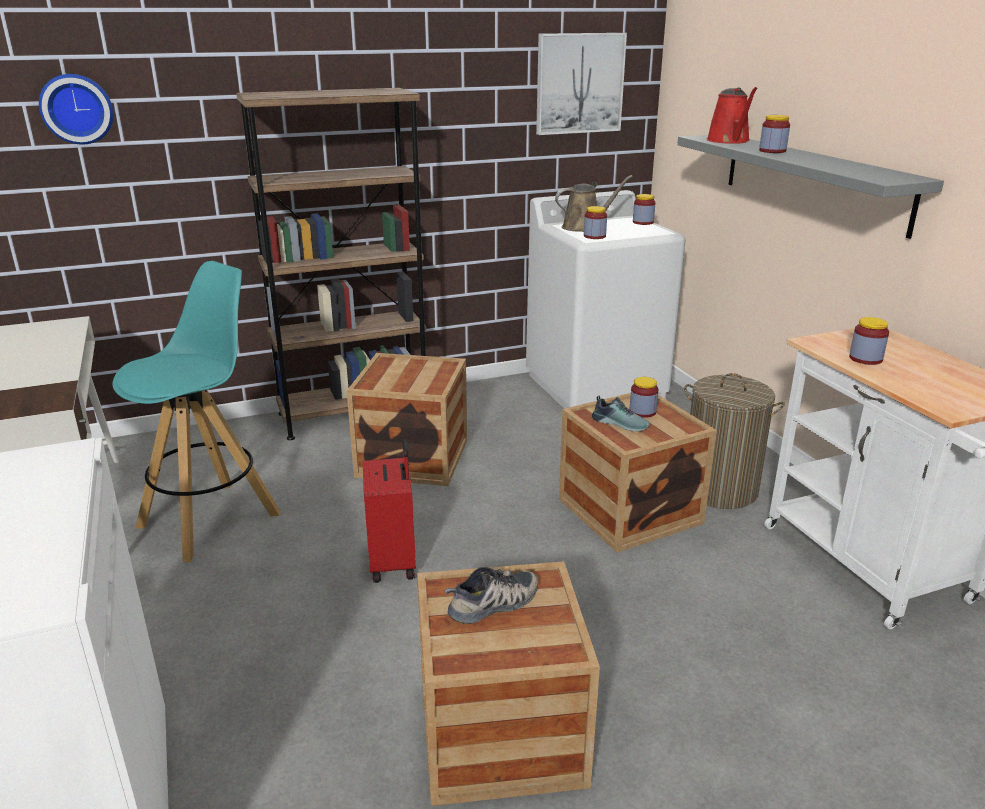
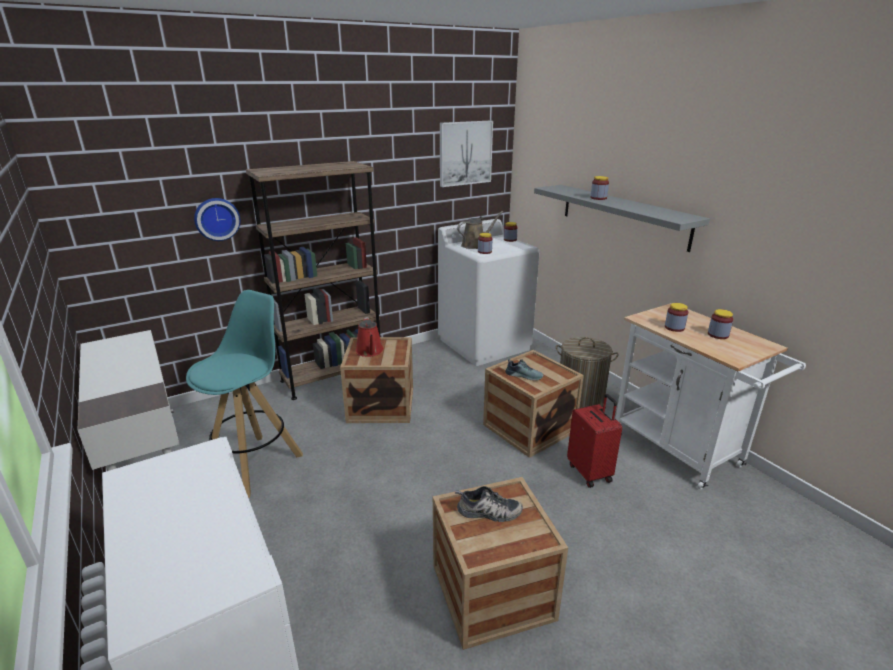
camera: 10 degrees left, 0 degrees up
wall clock [39,74,114,145] -> wall clock moved to [194,198,240,241]
red suitcase [363,439,416,583] -> red suitcase moved to [567,394,622,488]
shoe [445,567,538,624] -> shoe turned 45 degrees clockwise [455,486,523,522]
jar [630,377,658,418] -> jar moved to [708,309,733,339]
red watering can [707,87,758,144] -> red watering can moved to [356,317,384,357]

